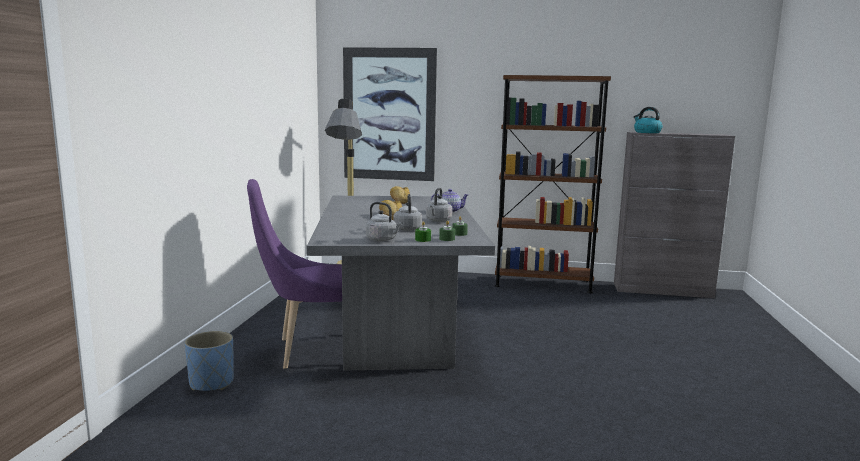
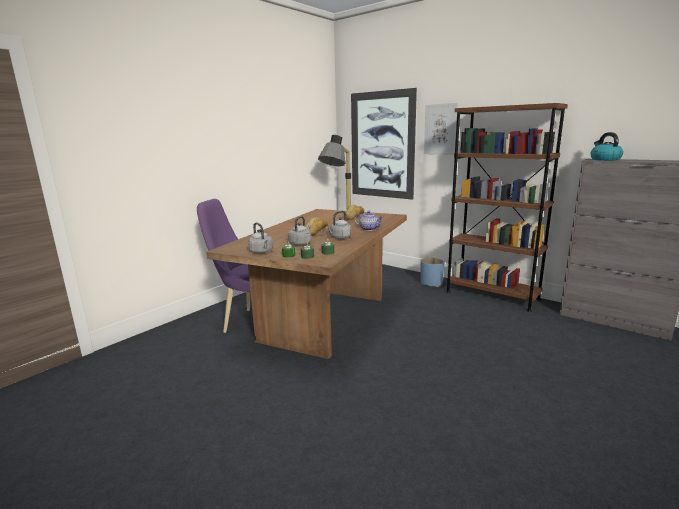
camera: 30 degrees right, 5 degrees up
blue planter [185,331,234,391] -> blue planter moved to [421,257,445,287]
grey dining table [307,196,495,370] -> brown dining table [206,209,407,359]
none -> picture [424,103,458,155]

